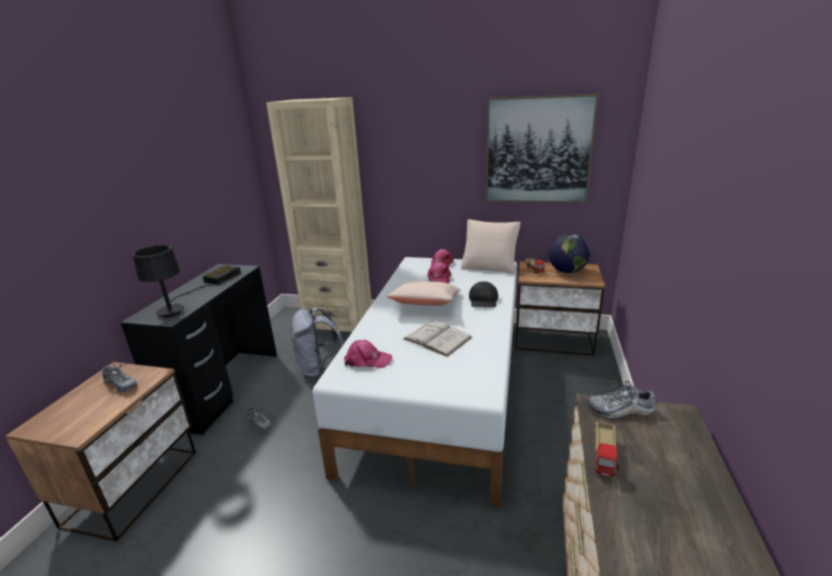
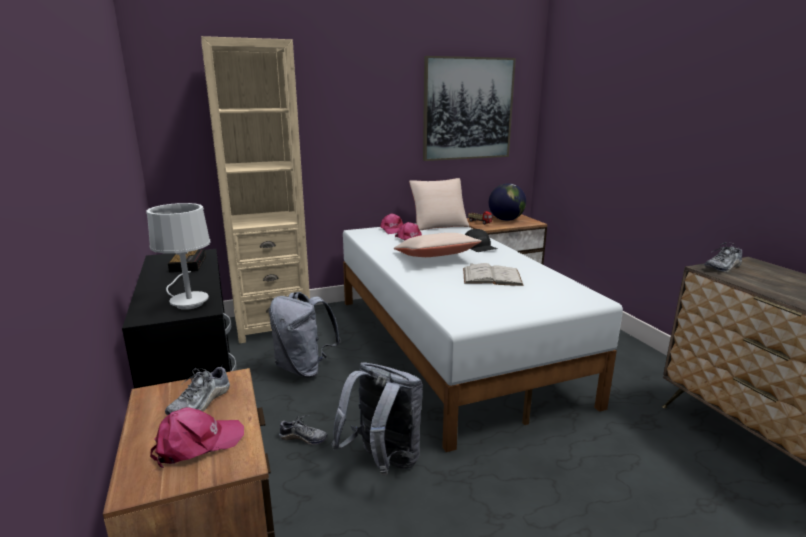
camera: 35 degrees left, 5 degrees down
shoe [102,364,137,393] -> shoe turned 120 degrees clockwise [165,367,230,415]
black table lamp [132,245,211,318] -> white table lamp [146,203,211,310]
pink cap [344,340,392,368] -> pink cap moved to [150,407,244,468]
toy truck [595,421,619,476] -> none
none -> grey backpack [332,362,423,475]

